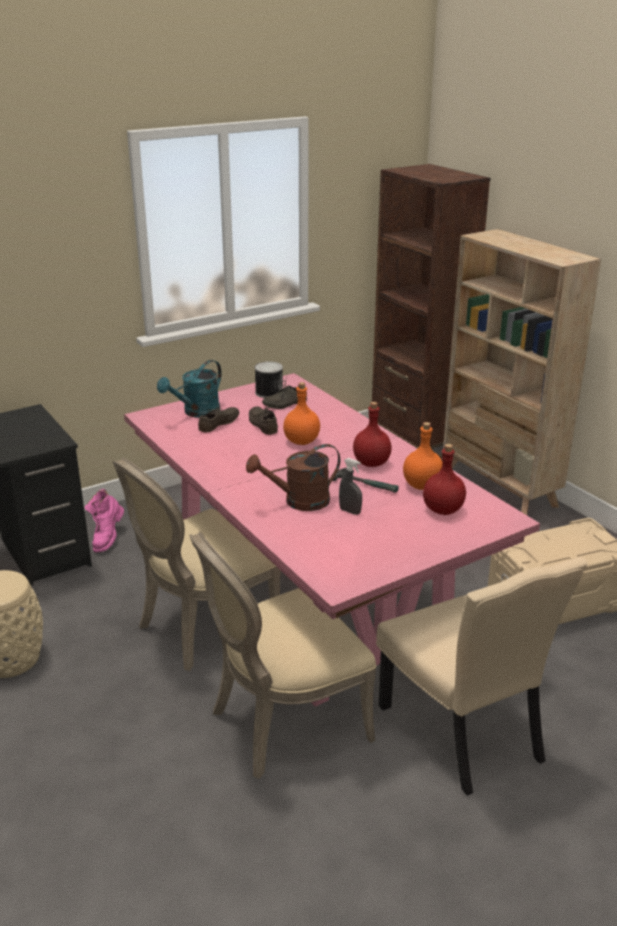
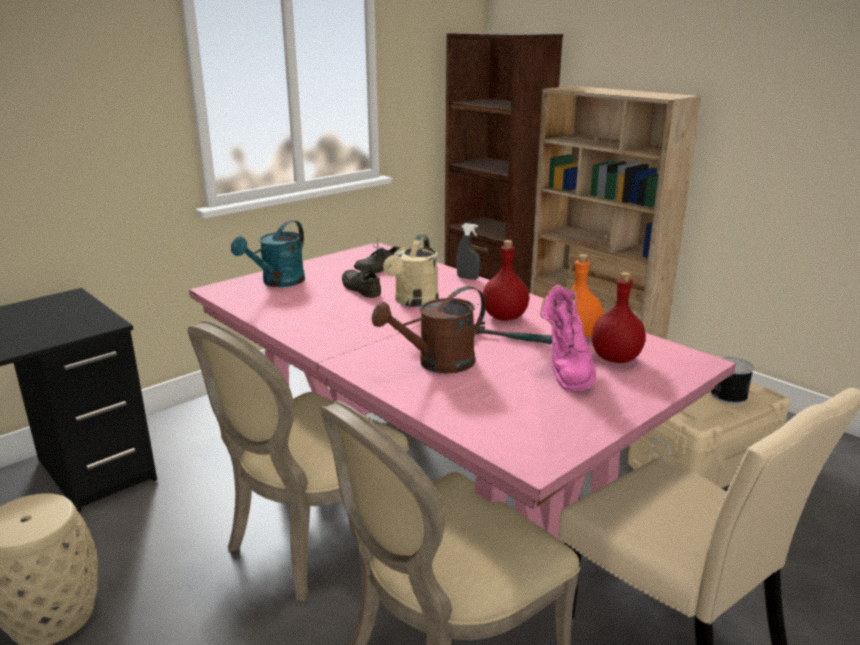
camera: 10 degrees left, 5 degrees down
pink boot [84,489,124,552] -> pink boot moved to [540,285,596,391]
grey shoe [198,406,239,432] -> none
can [255,361,283,398] -> can moved to [711,357,754,404]
orange bottle [283,382,320,445] -> beige watering can [383,234,438,307]
grey spray bottle [339,458,362,515] -> grey spray bottle moved to [456,223,480,280]

